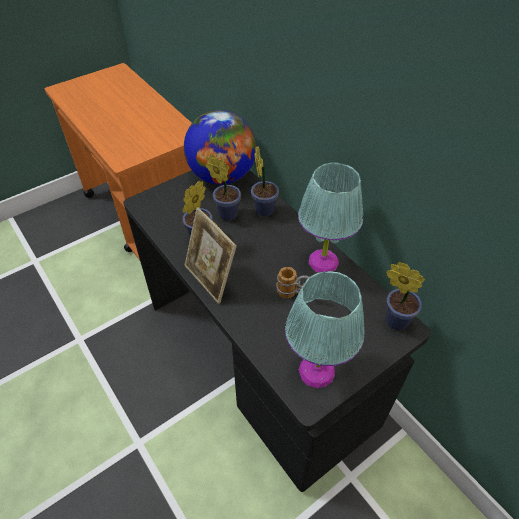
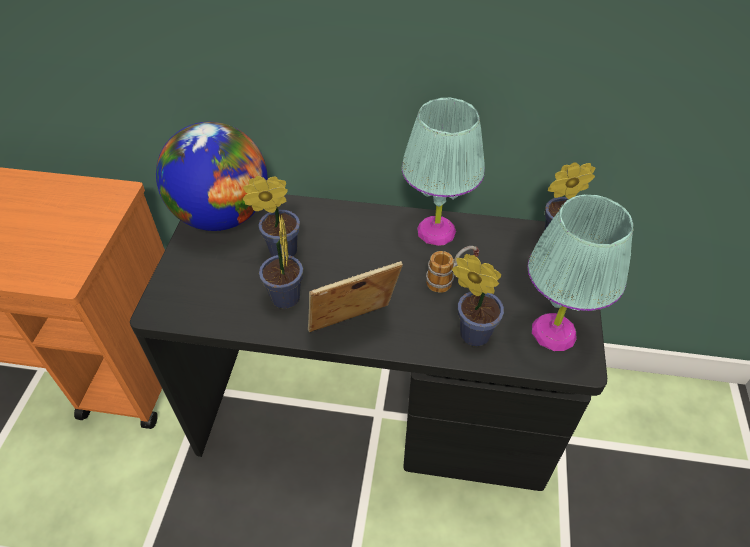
camera: 45 degrees left, 0 degrees up
picture frame [185,207,237,304] -> picture frame turned 150 degrees clockwise [308,261,403,332]
potted plant [251,146,279,217] -> potted plant moved to [452,254,504,346]

